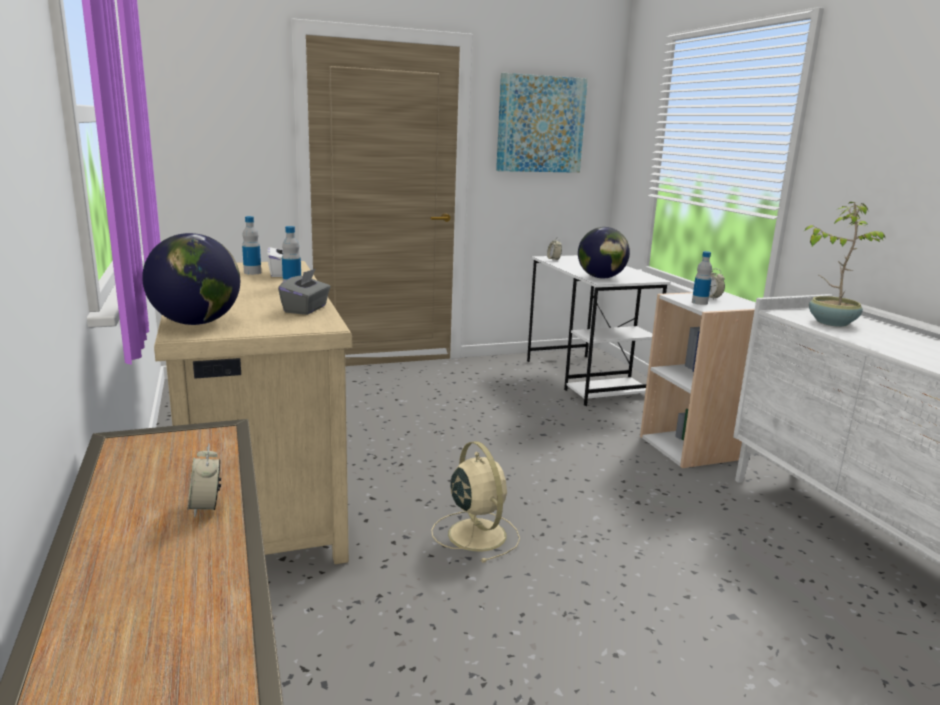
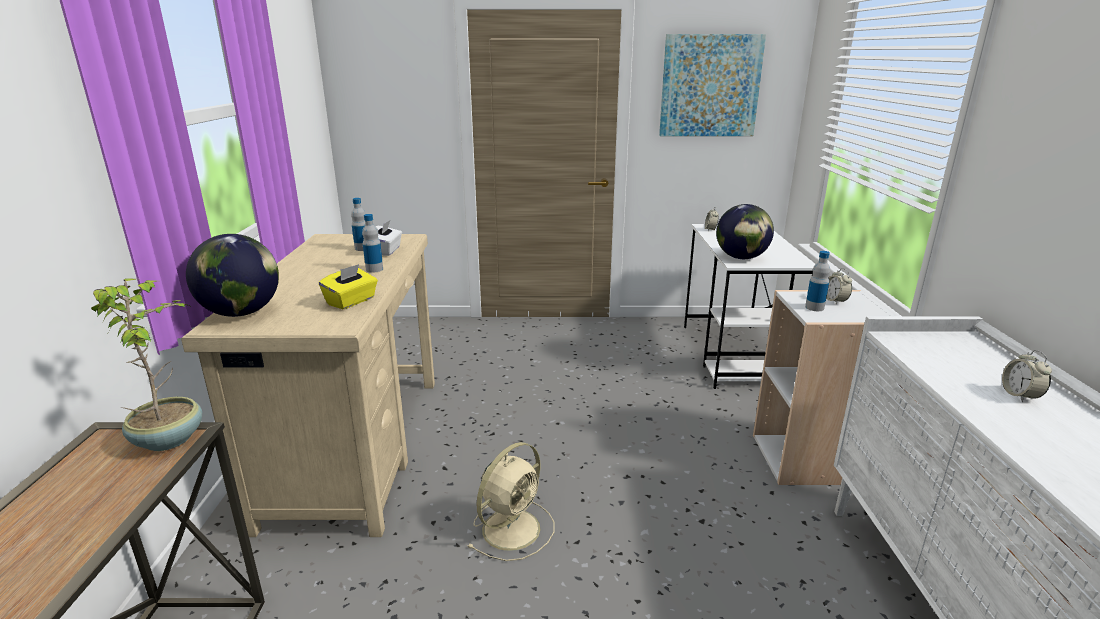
camera: 20 degrees right, 5 degrees up
alarm clock [187,443,221,518] -> alarm clock moved to [1002,350,1052,402]
grey tissue box [278,268,330,315] -> yellow tissue box [319,264,378,309]
beige fan [431,441,520,563] -> beige fan turned 45 degrees clockwise [467,442,554,561]
potted plant [804,202,886,327] -> potted plant moved to [91,278,202,451]

